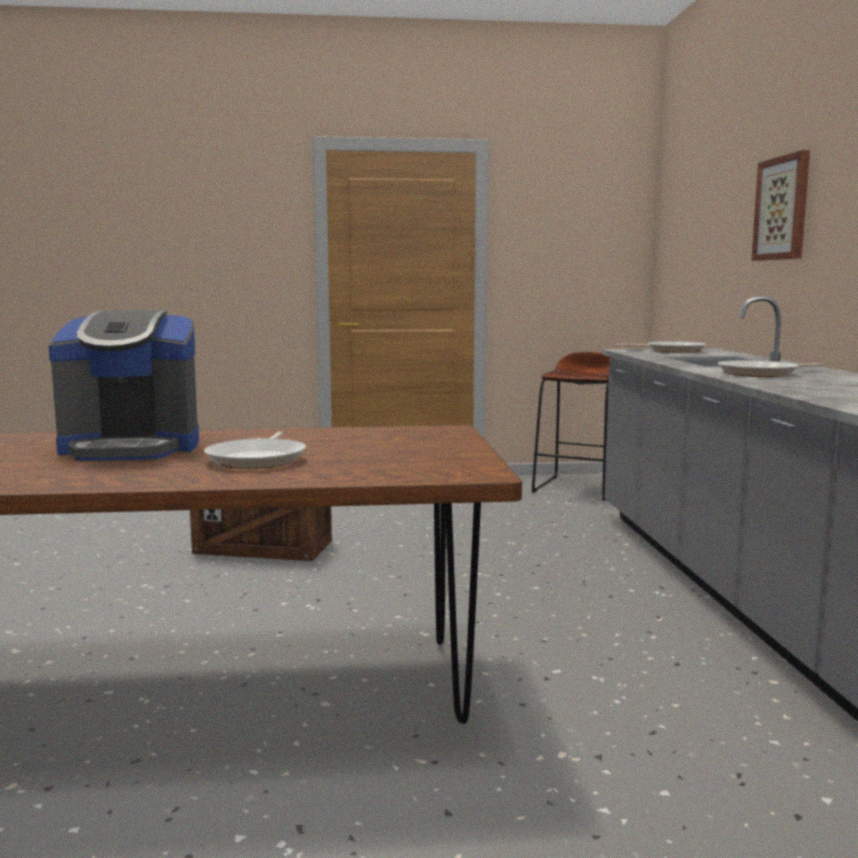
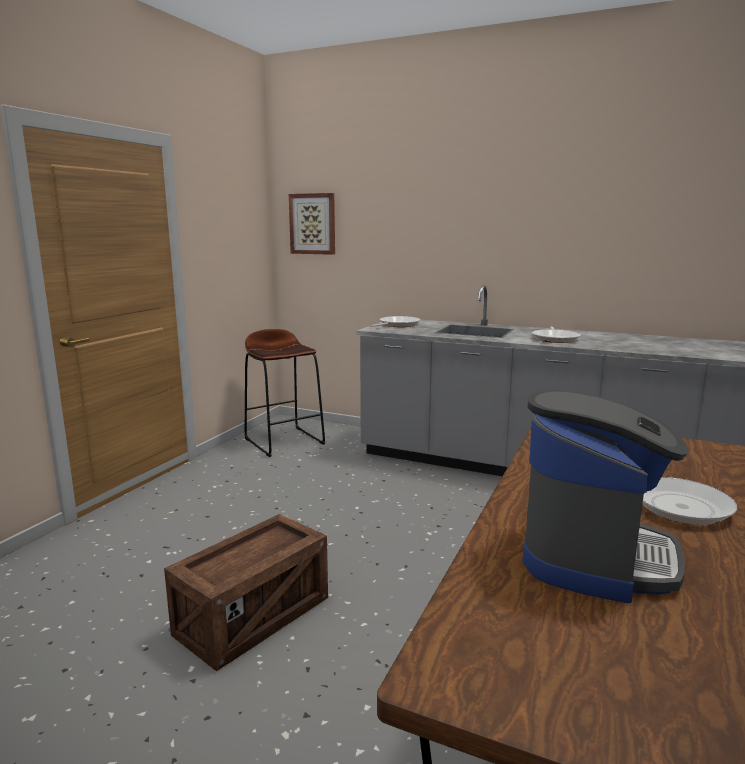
camera: 60 degrees left, 5 degrees up
picture [751,150,810,261] -> picture moved to [289,193,335,255]

